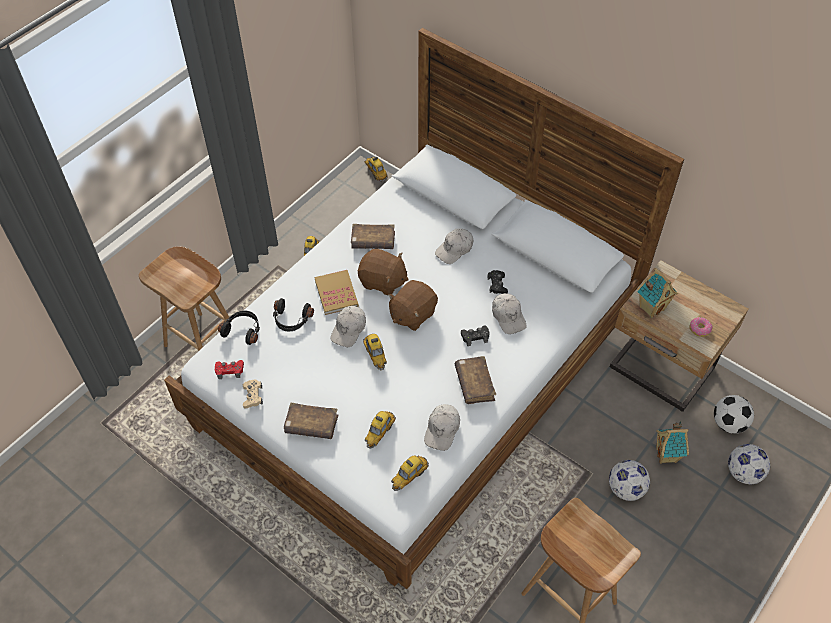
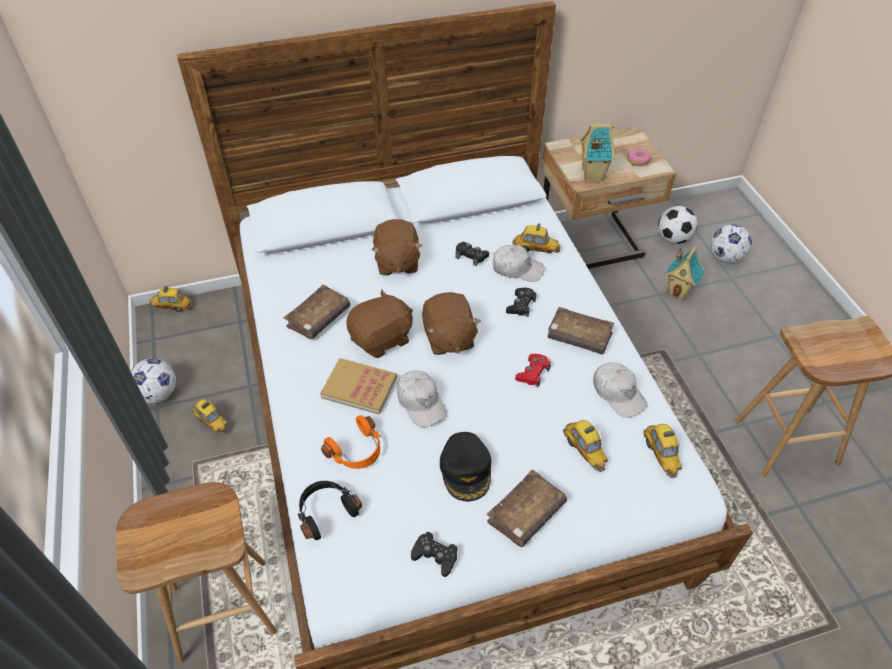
camera: 55 degrees left, 5 degrees down
red game controller [215,360,244,379] -> red game controller moved to [515,354,551,387]
beige game controller [243,380,263,409] -> black game controller [411,532,457,577]
black headphones [273,298,314,331] -> orange headphones [321,415,380,469]
toy car [363,334,387,371] -> toy car moved to [512,223,561,253]
white cap [435,228,473,264] -> brown plush toy [371,219,422,275]
football [609,460,650,501] -> football moved to [131,358,176,404]
none -> black cap [440,432,491,501]

